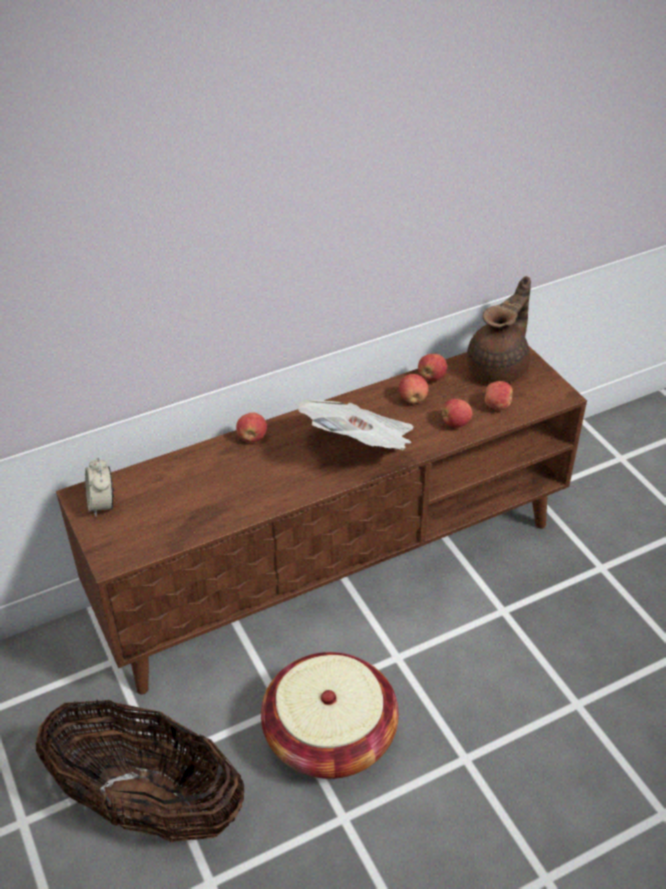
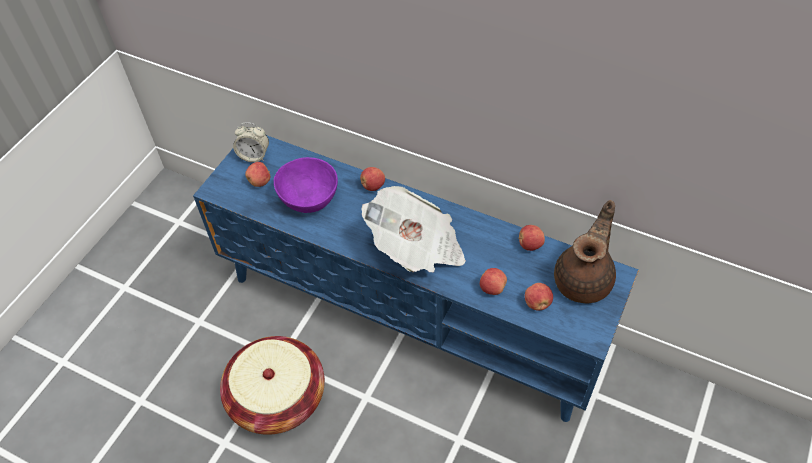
camera: 55 degrees right, 10 degrees up
basket [36,700,244,842] -> none
brown tv stand [56,345,587,694] -> blue tv stand [193,136,639,422]
alarm clock [85,457,114,517] -> alarm clock turned 120 degrees counterclockwise [233,122,269,162]
apple [399,374,428,404] -> apple moved to [245,162,270,187]
brown teapot [467,276,531,382] -> brown teapot turned 60 degrees counterclockwise [554,200,616,303]
none -> purple bowl [274,157,338,213]

